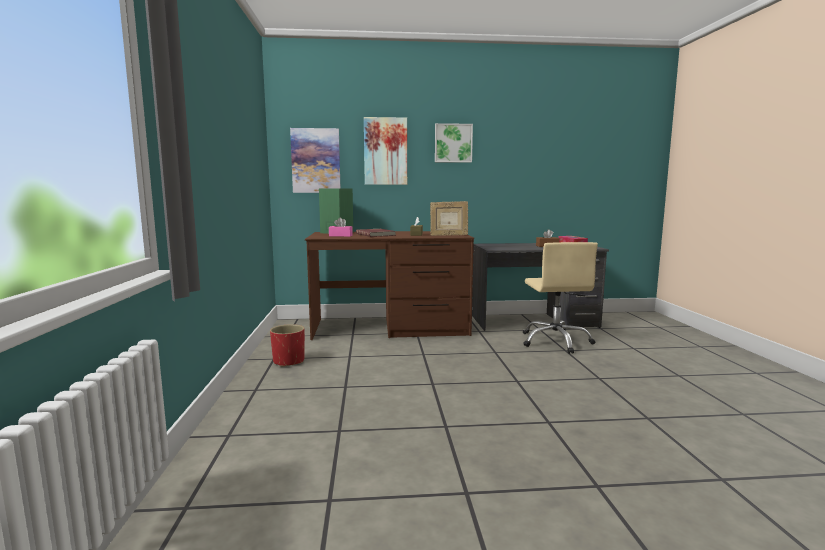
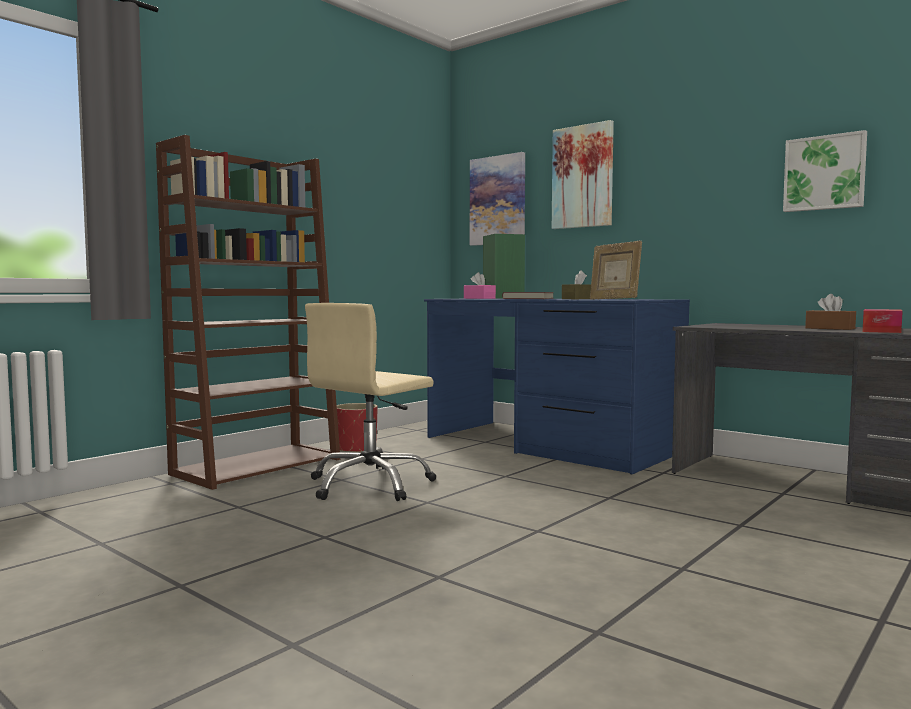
camera: 45 degrees right, 5 degrees down
brown desk [305,231,474,340] -> blue desk [424,298,690,474]
picture [435,123,473,163] -> picture moved to [783,130,867,212]
beige office chair [523,242,598,354] -> beige office chair moved to [305,303,436,501]
none -> brown bookcase [156,135,340,490]

